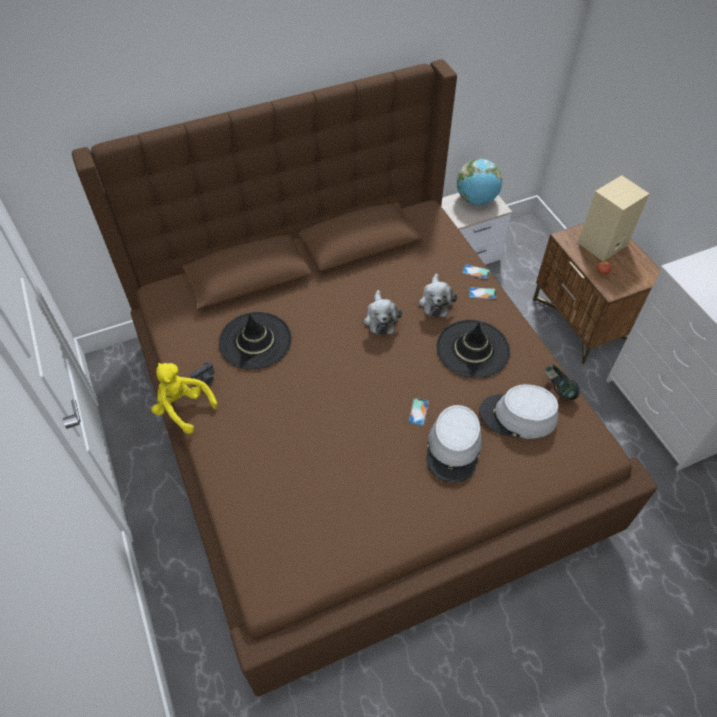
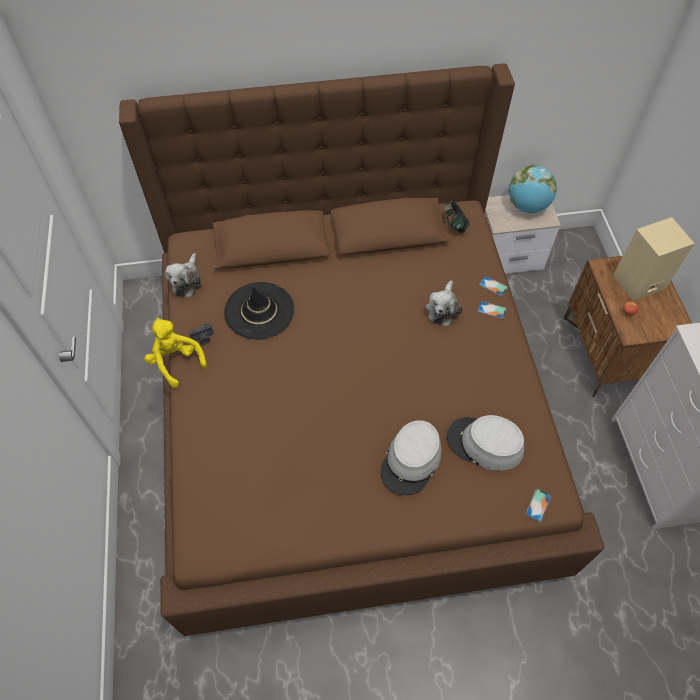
camera: 15 degrees right, 5 degrees up
plush toy [364,290,402,335] -> plush toy moved to [165,253,202,298]
phone [409,398,429,426] -> phone moved to [526,488,551,522]
black hat [437,320,510,378] -> none
headphones [545,364,580,400] -> headphones moved to [444,201,470,233]

